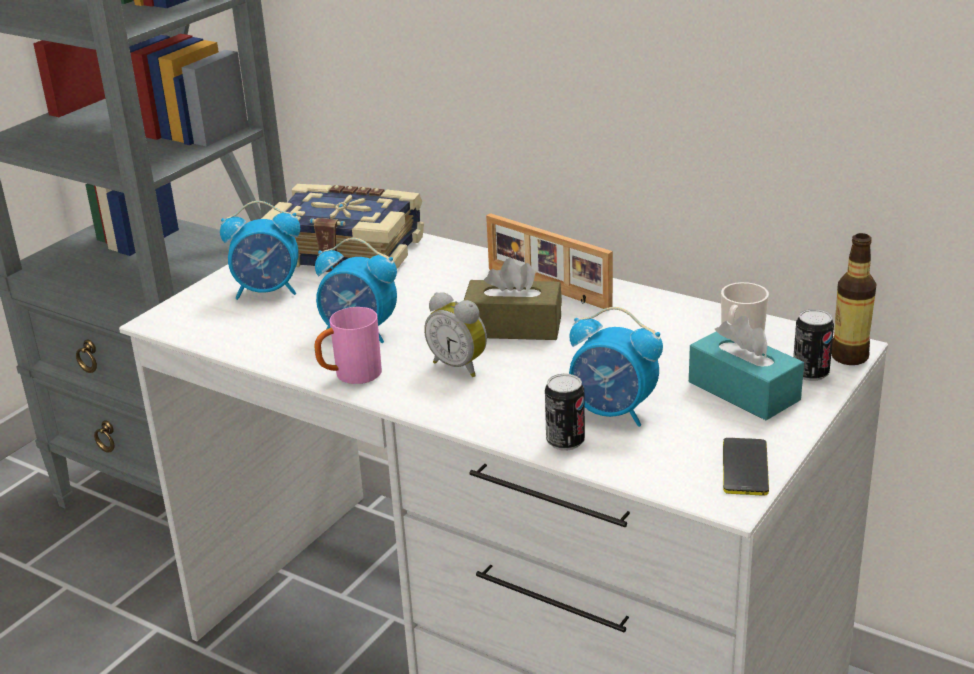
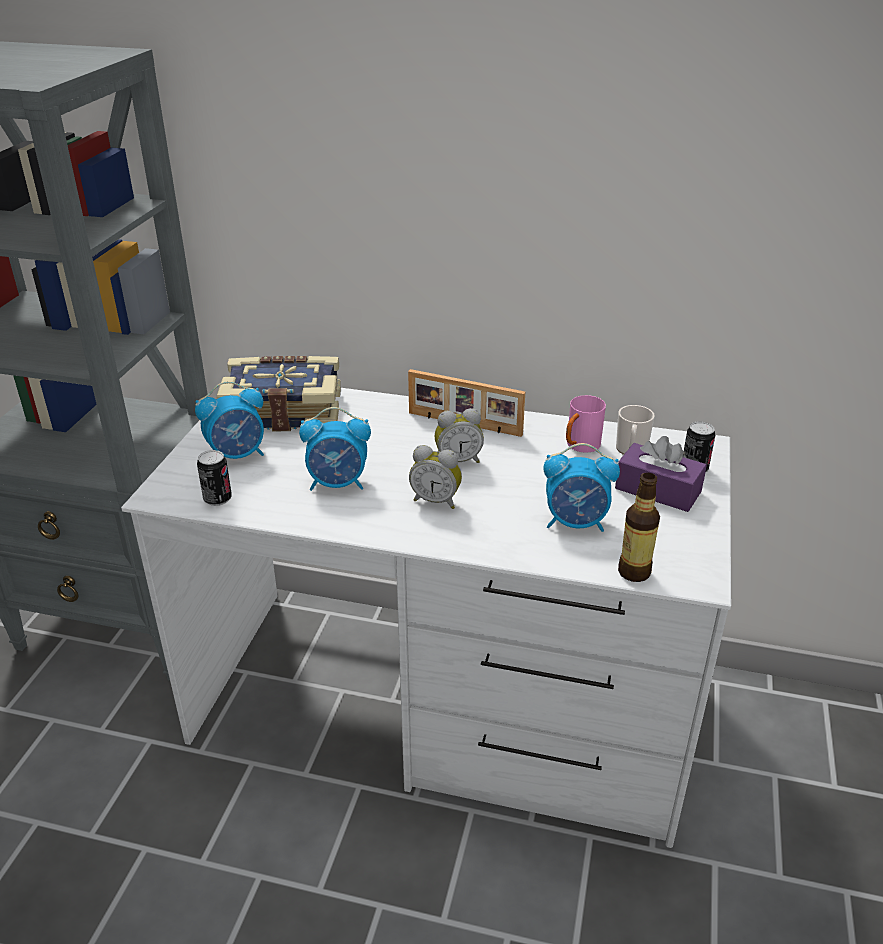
camera: 20 degrees left, 5 degrees up
pink mug [314,307,382,384] -> pink mug moved to [566,395,606,453]
brown tissue box [464,258,562,340] -> alarm clock [435,408,484,463]
can [545,374,585,451] -> can moved to [197,450,232,506]
turquoise tissue box [689,316,804,420] -> purple tissue box [615,436,707,512]
phone [723,438,769,496] -> none
bottle [831,233,876,365] -> bottle moved to [618,473,660,582]

